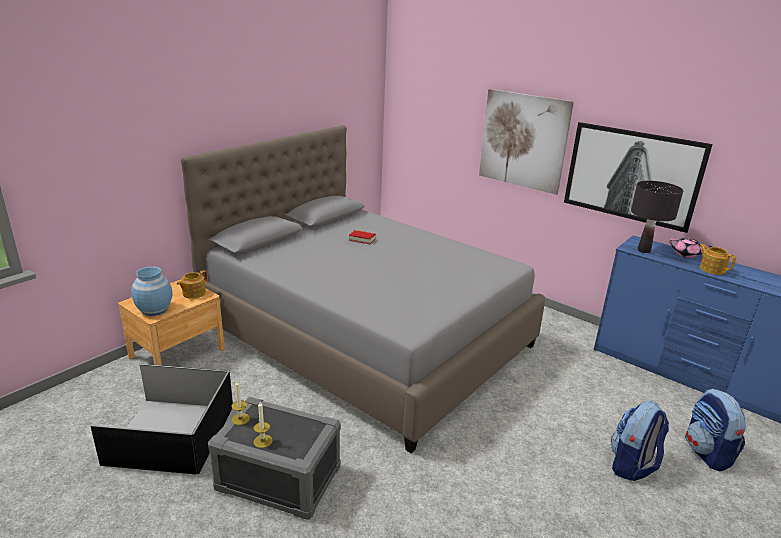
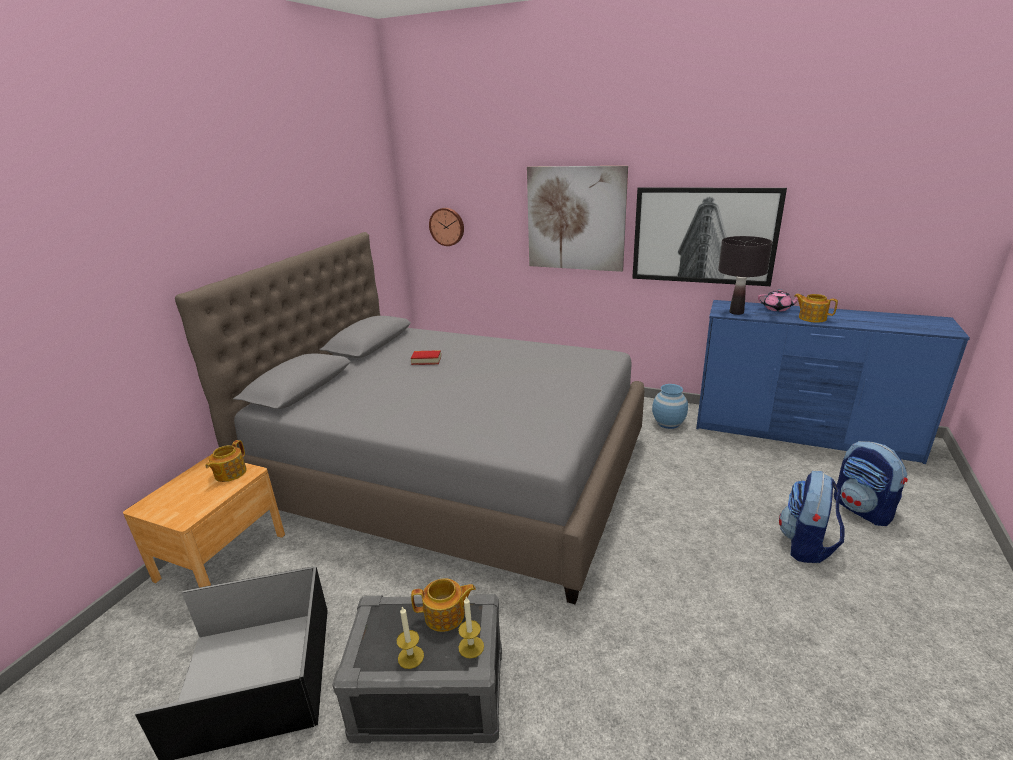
camera: 15 degrees left, 0 degrees up
blue vase [131,267,172,316] -> blue vase moved to [652,384,688,429]
candle [231,381,250,425] -> candle moved to [458,597,484,659]
none -> teapot [411,579,476,632]
none -> wall clock [429,208,464,246]

